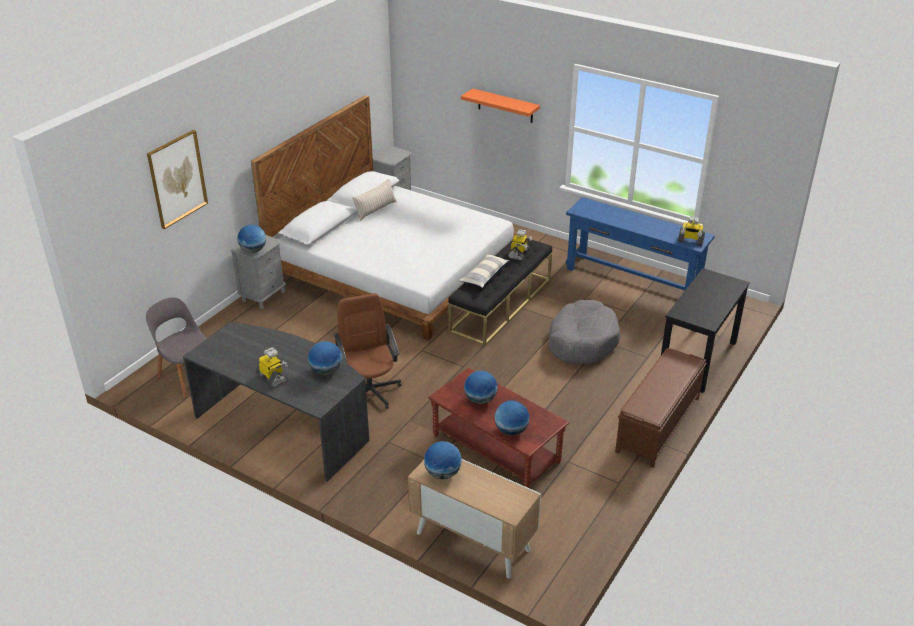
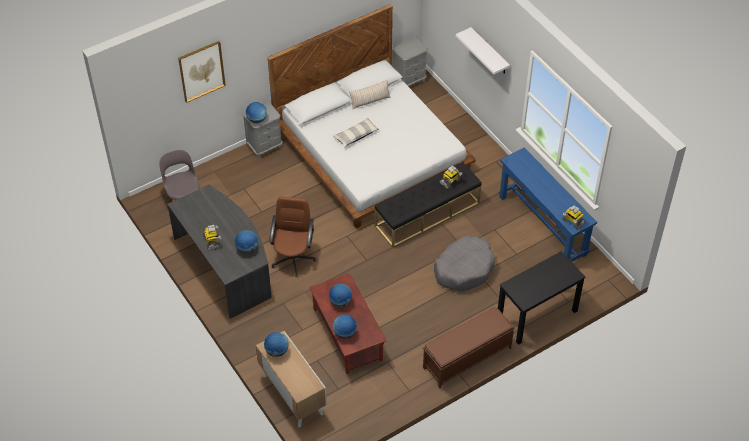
camera: 25 degrees right, 15 degrees up
pillow [459,254,509,288] -> pillow moved to [333,118,379,147]
orange shelf [461,88,540,123] -> white shelf [456,27,510,74]

